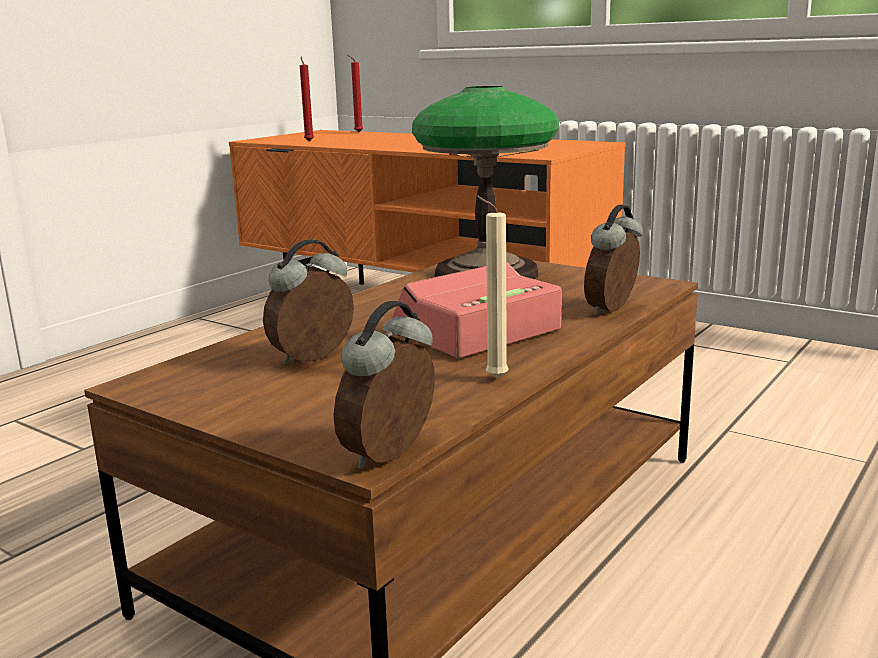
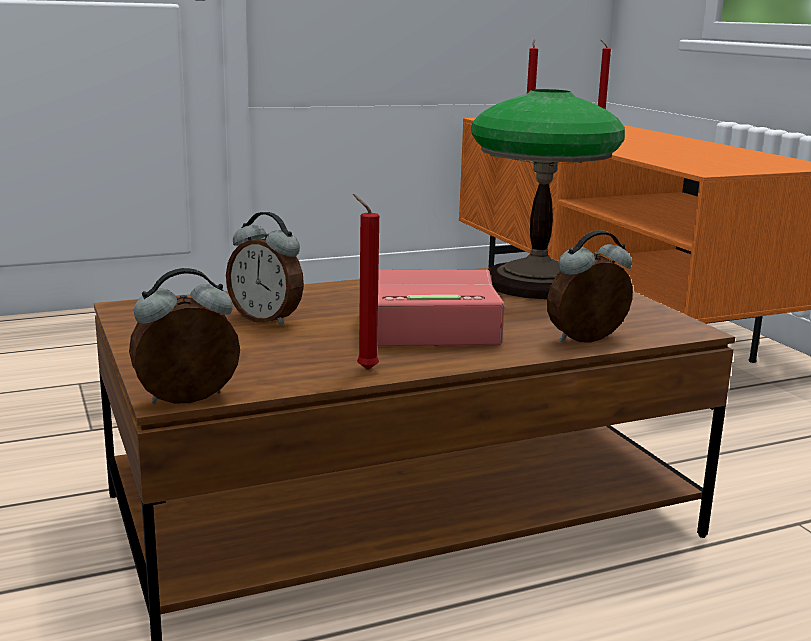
camera: 30 degrees right, 0 degrees up
alarm clock [263,239,354,365] -> alarm clock turned 135 degrees counterclockwise [226,212,304,326]
beige candle [475,195,509,379] -> red candle [353,194,379,370]

